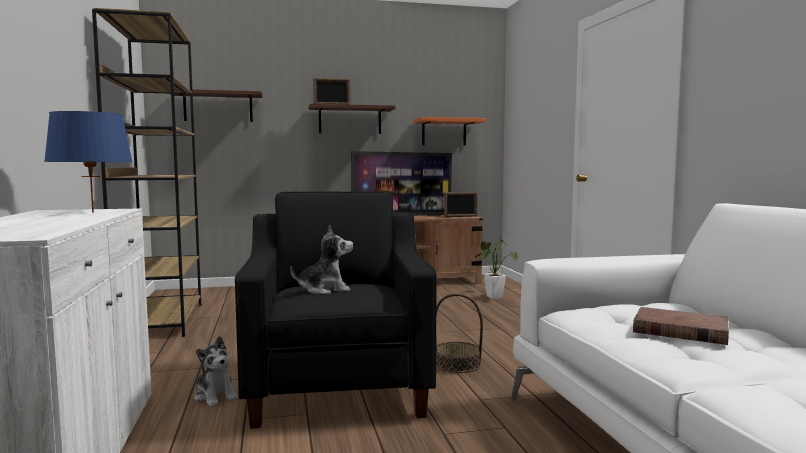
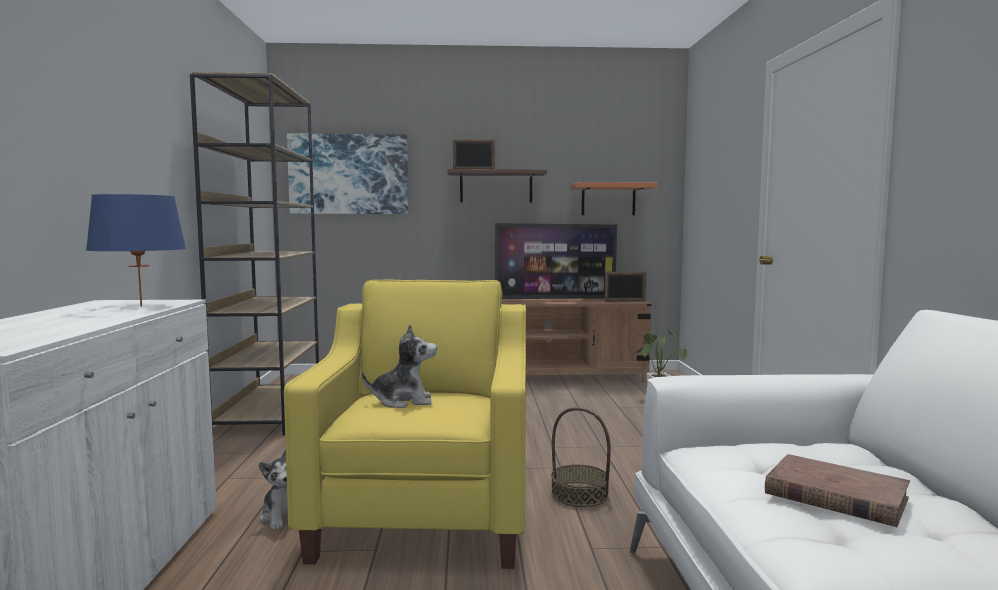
camera: 10 degrees right, 0 degrees up
shelf [170,89,262,122] -> picture [287,133,408,214]
black armchair [235,191,437,429] -> yellow armchair [284,279,526,569]

